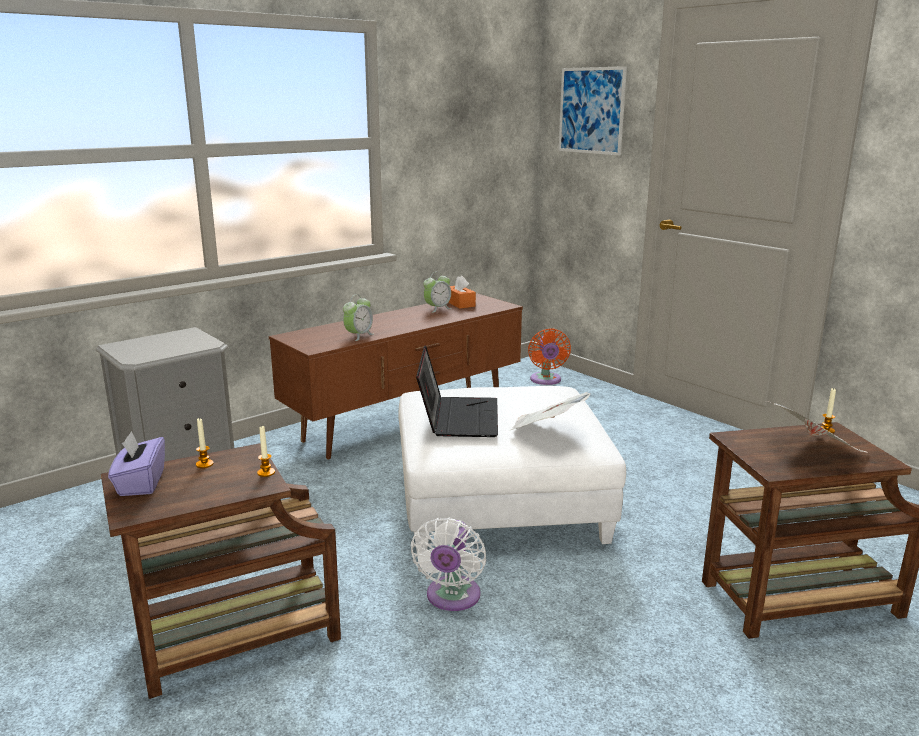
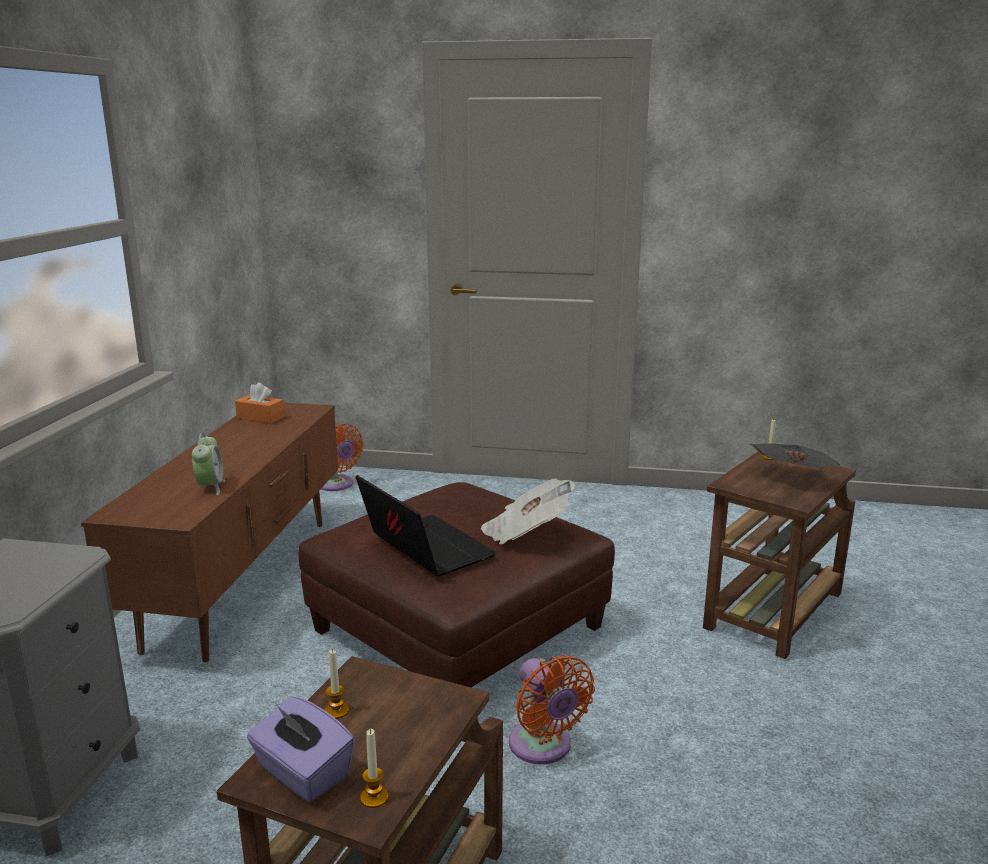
camera: 40 degrees left, 0 degrees up
candle [257,426,275,477] -> candle moved to [360,729,388,808]
white ottoman [398,386,626,553] -> brown ottoman [299,482,615,687]
white fan [411,517,486,611] -> orange fan [509,655,595,764]
alarm clock [423,272,452,313] -> none
picture [559,66,627,155] -> none

